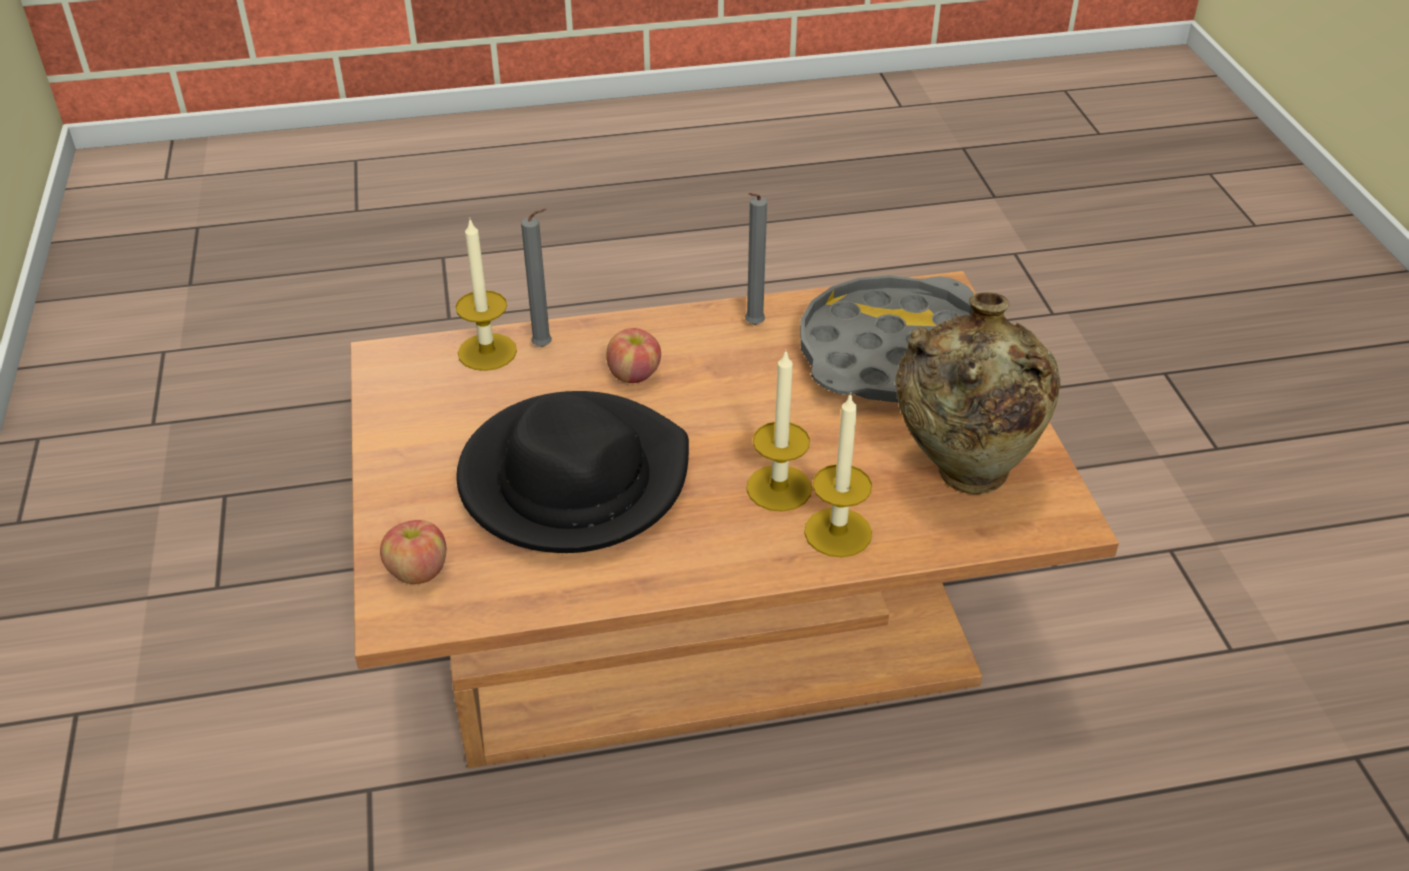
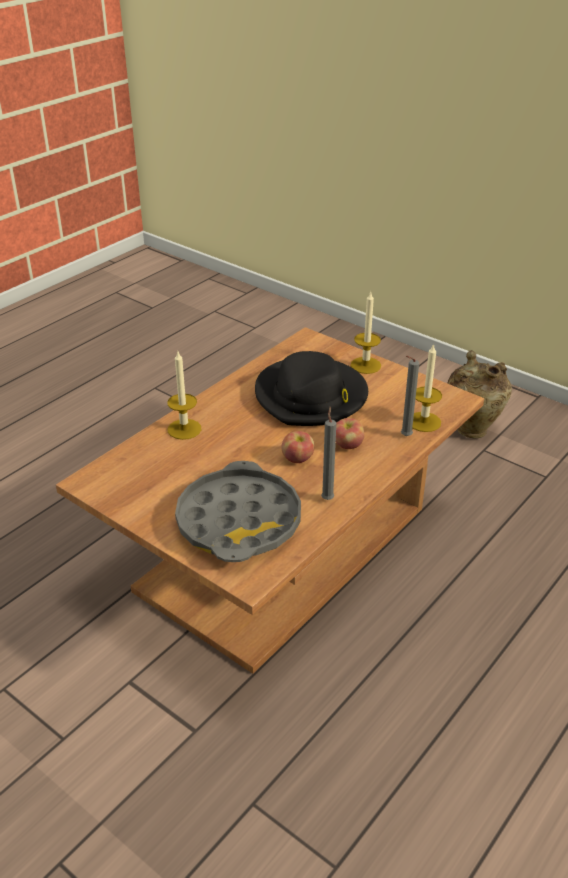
camera: 140 degrees right, 5 degrees down
apple [380,520,446,584] -> apple moved to [282,431,315,463]
candle [746,349,812,512] -> candle moved to [350,292,381,374]
beige vase [895,292,1061,494] -> beige vase moved to [447,350,512,438]

